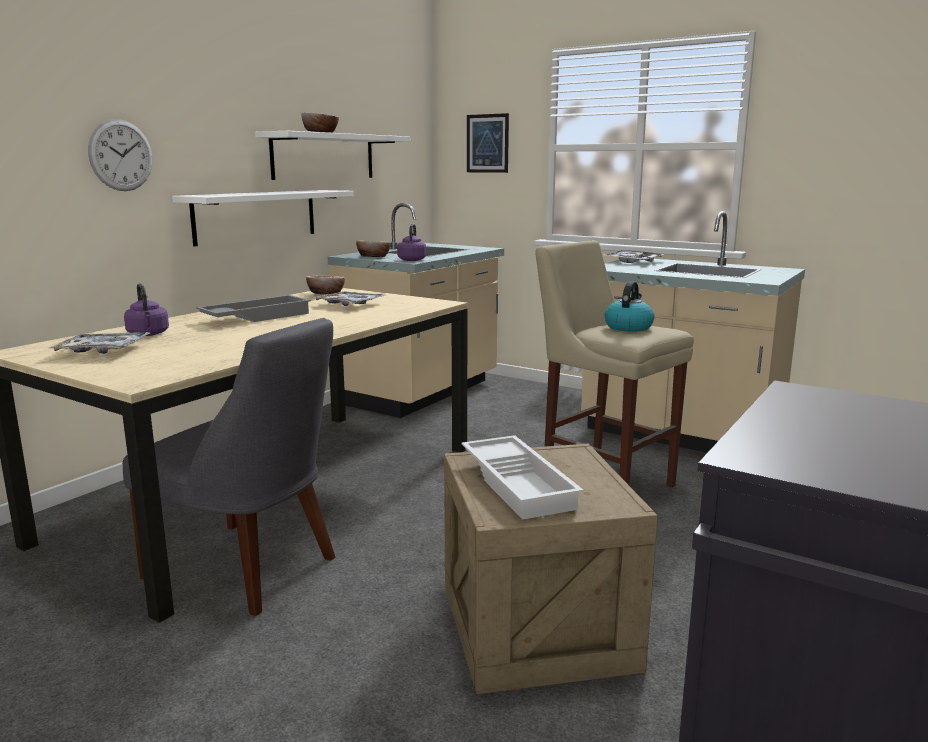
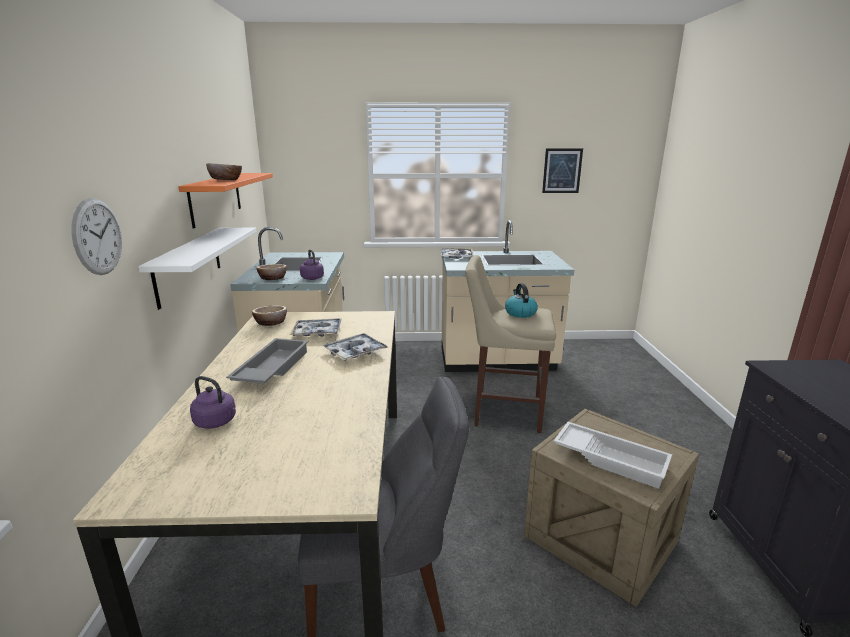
camera: 35 degrees left, 5 degrees up
tray [49,332,150,354] -> tray moved to [322,333,389,361]
white shelf [255,131,410,180] -> orange shelf [178,173,273,228]
picture [467,113,509,173] -> picture moved to [542,148,583,193]

